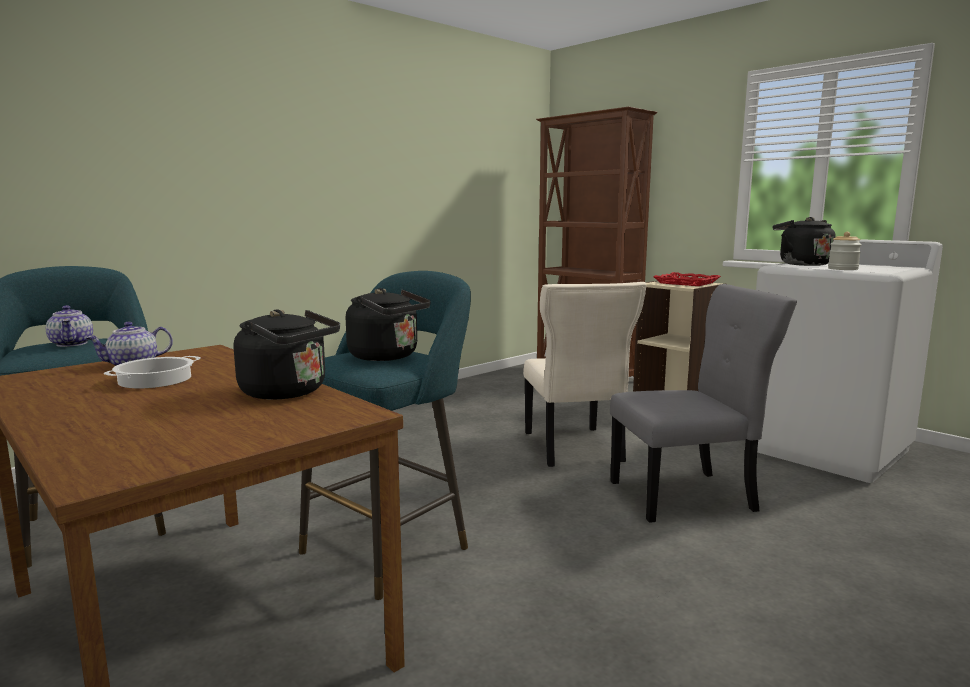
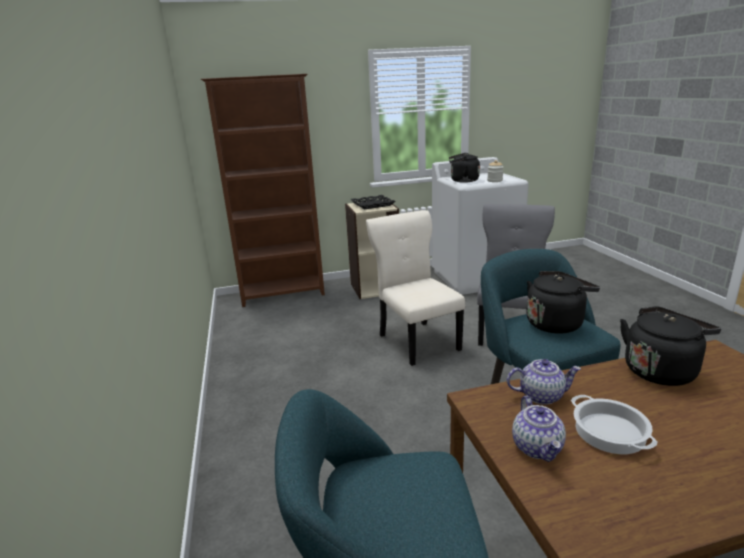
camera: 60 degrees left, 10 degrees up
teapot [46,305,93,347] -> teapot moved to [507,359,581,405]
beige chair [523,282,646,467] -> beige chair turned 135 degrees counterclockwise [366,210,465,366]
red tray [653,272,721,286] -> black tray [350,195,395,209]

